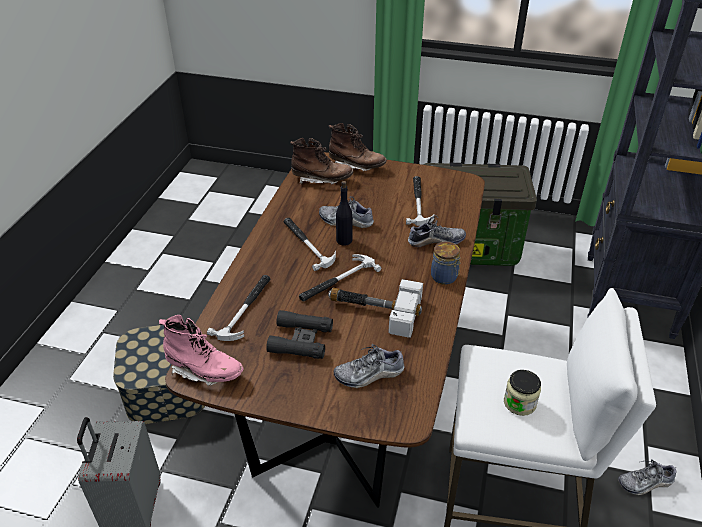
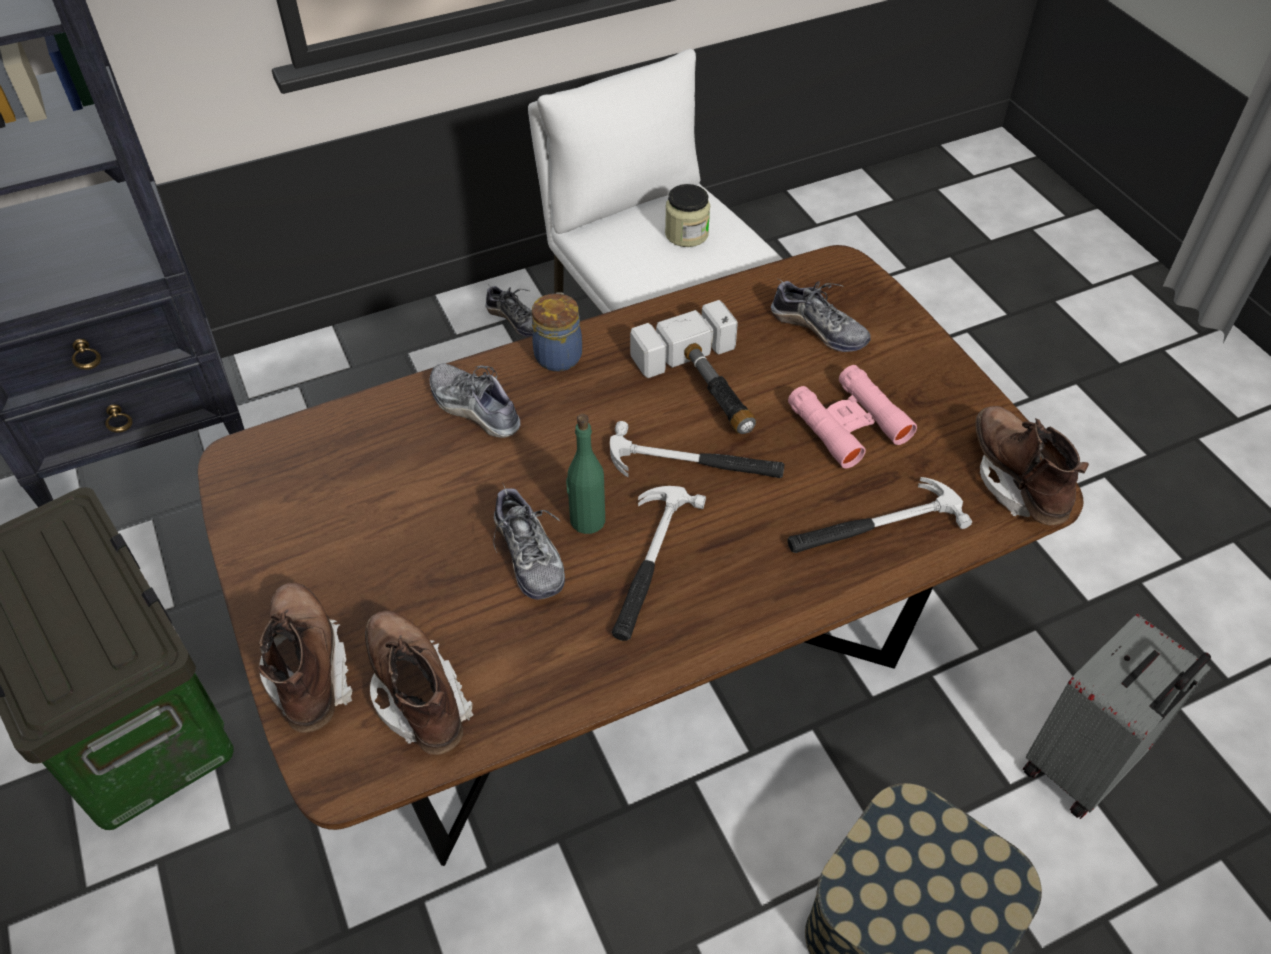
camera: 130 degrees left, 10 degrees up
pink boot [159,315,243,386] -> brown boot [976,406,1089,525]
black binoculars [266,310,333,359] -> pink binoculars [788,365,917,469]
black bottle [336,181,353,245] -> green bottle [566,414,605,534]
hammer [406,176,435,226] -> none

